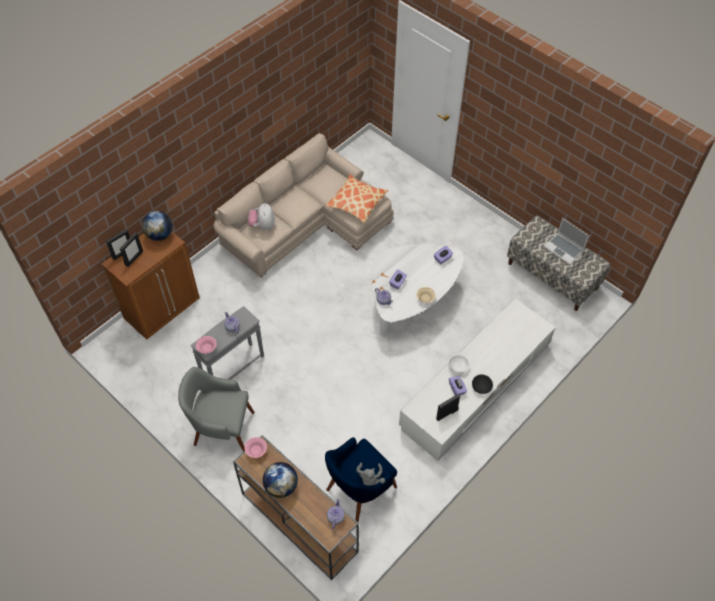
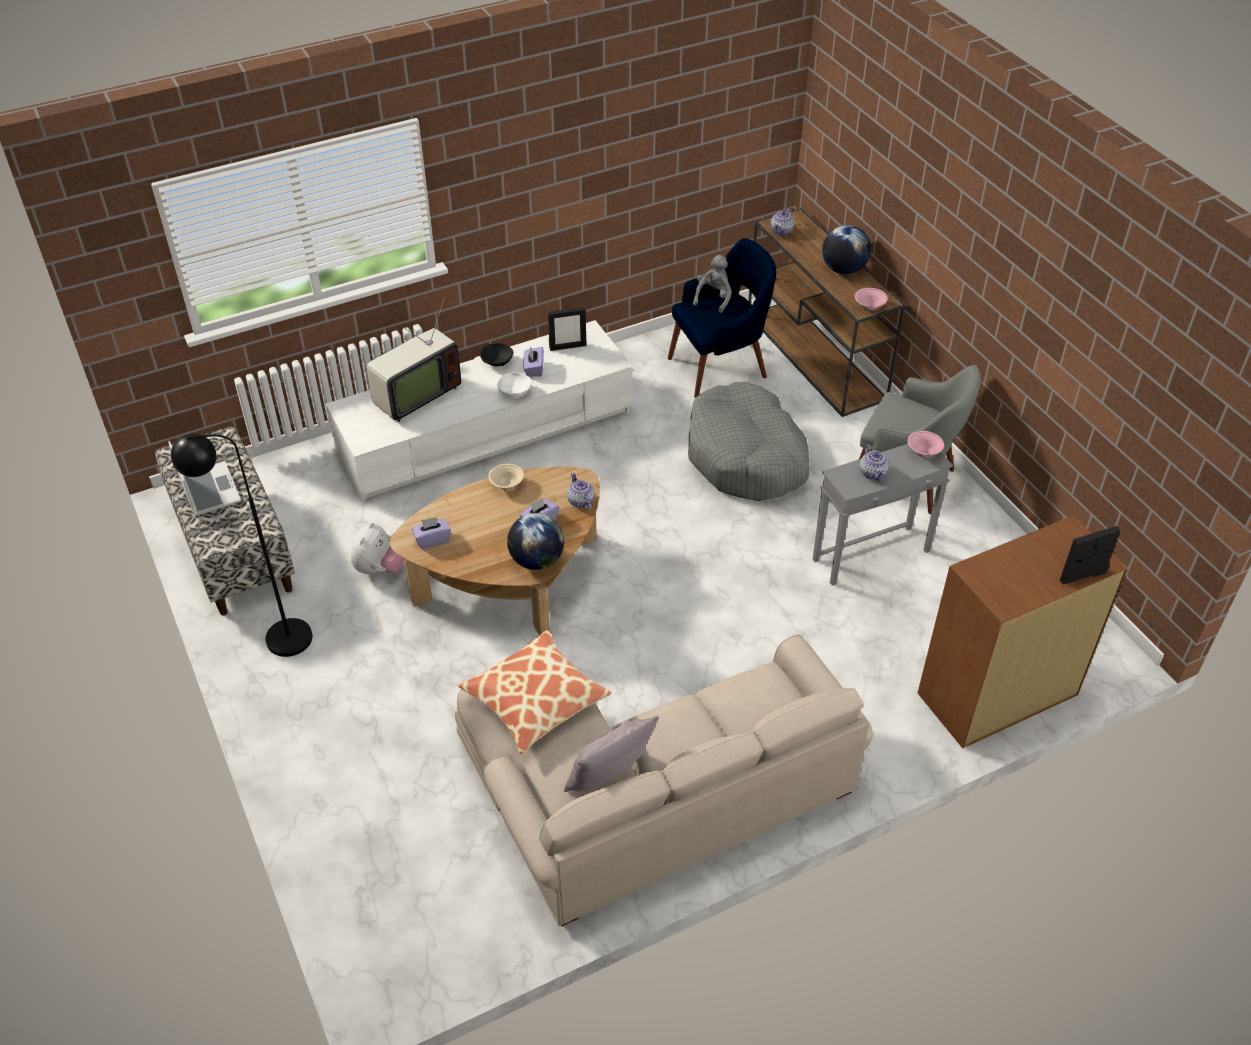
camera: 160 degrees left, 10 degrees down
picture frame [119,233,143,267] -> none
globe [142,211,173,241] -> globe moved to [507,513,564,570]
plush toy [248,203,275,229] -> plush toy moved to [351,523,404,574]
white coffee table [372,244,463,337] -> brown coffee table [390,467,600,635]
none -> black floor lamp [171,433,313,657]
none -> television [366,297,461,422]
none -> purple pillow [564,716,659,792]
none -> grey dog bed [688,382,809,501]

